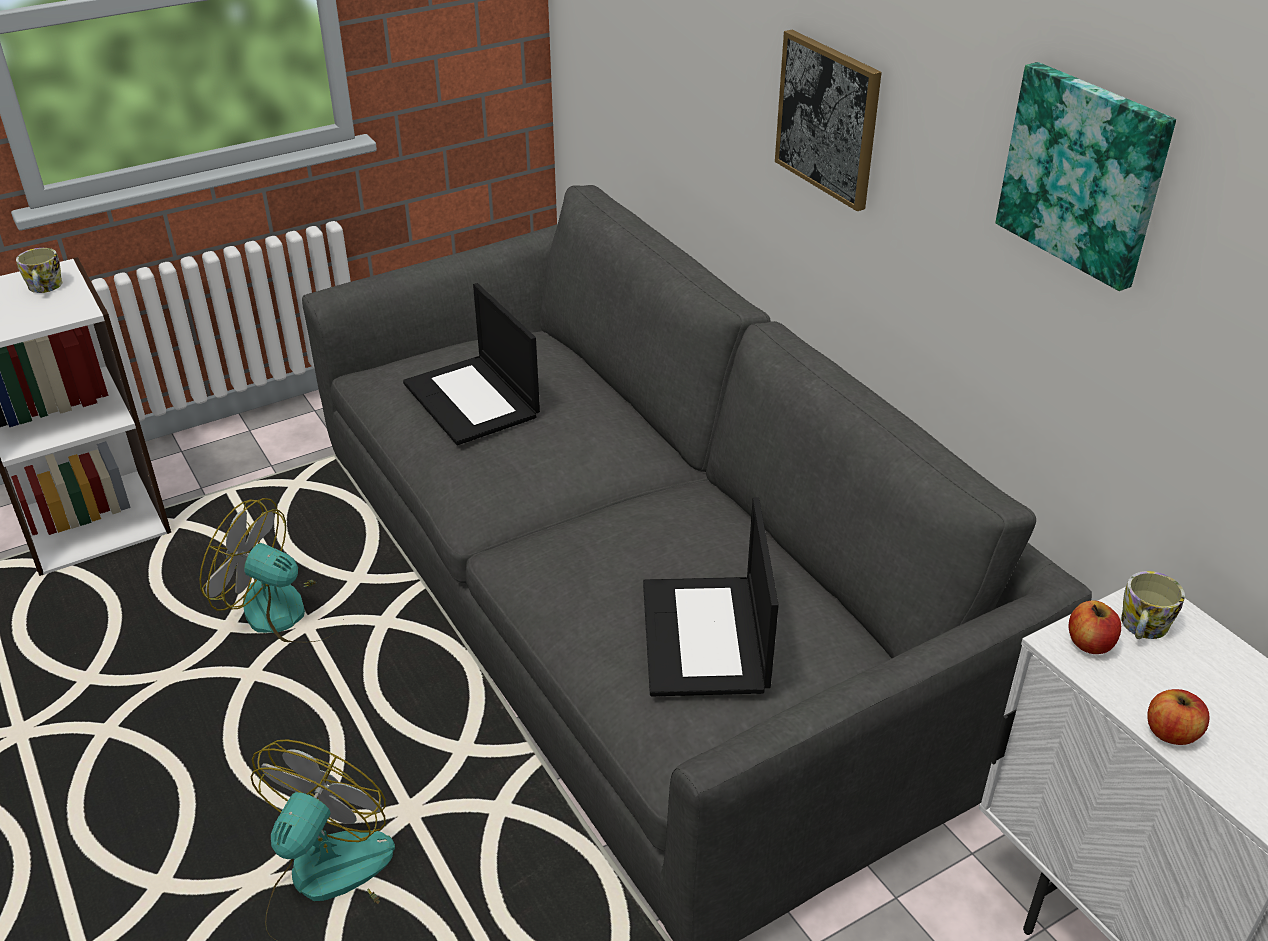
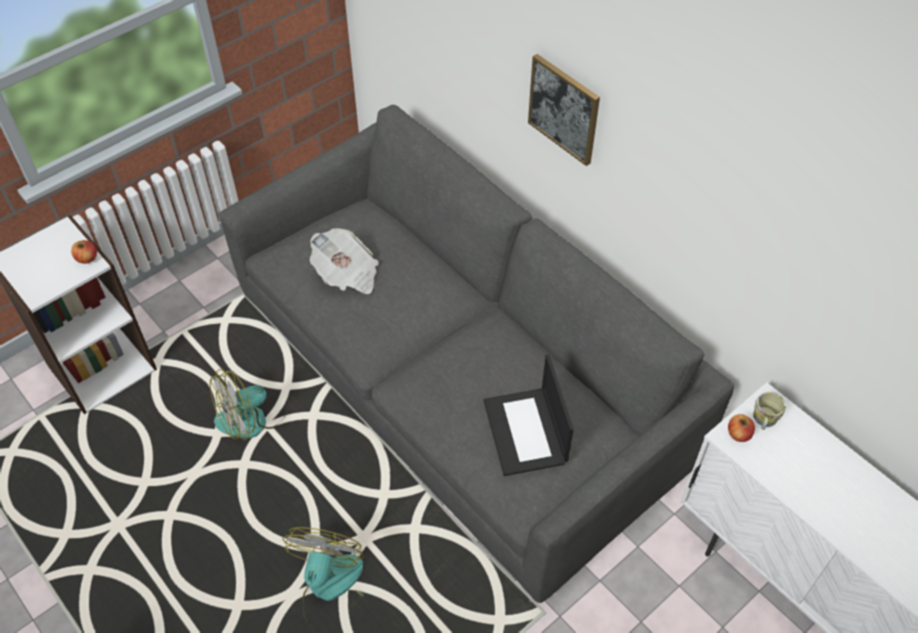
camera: 10 degrees left, 15 degrees up
mug [16,248,62,293] -> none
fan [199,498,330,642] -> fan turned 45 degrees counterclockwise [210,369,288,440]
laptop [403,283,540,445] -> newspaper [309,228,379,294]
picture [996,62,1176,291] -> none
apple [1147,689,1209,745] -> apple moved to [71,240,97,264]

